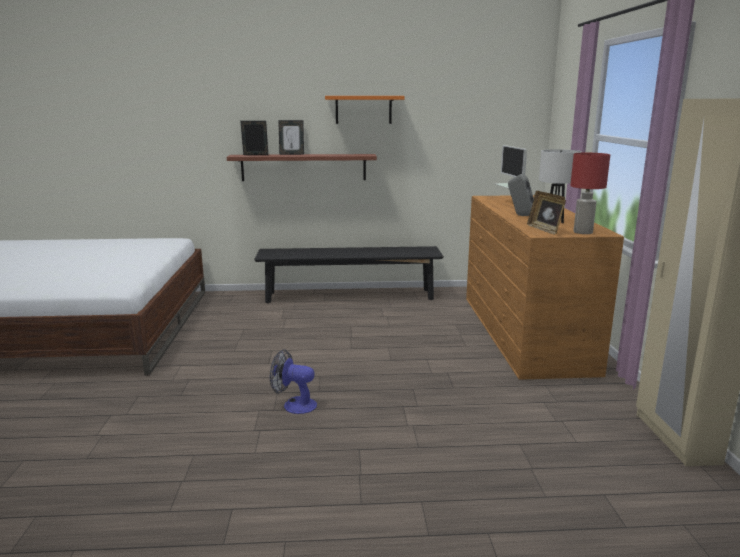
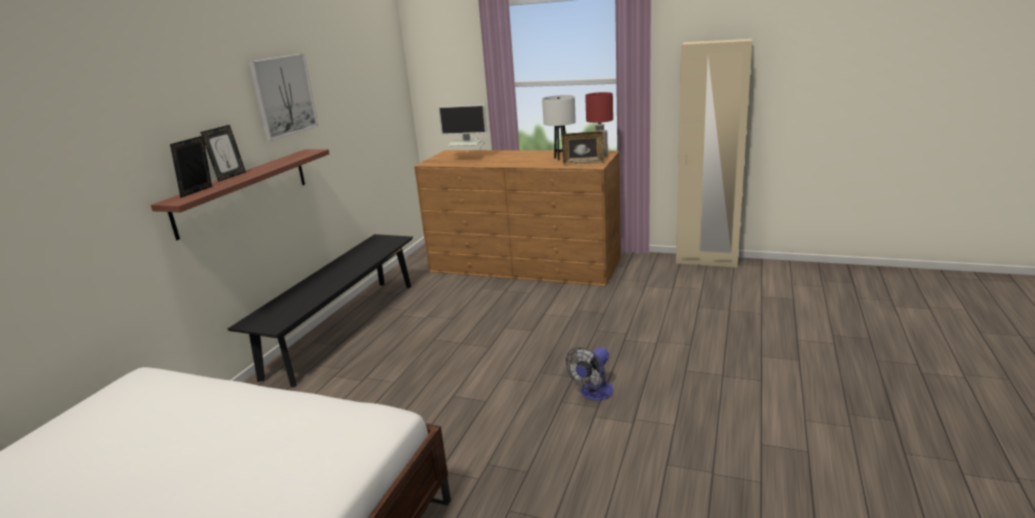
camera: 65 degrees left, 5 degrees up
orange shelf [325,96,405,124] -> picture [249,54,318,141]
grey speaker [508,174,534,216] -> none

